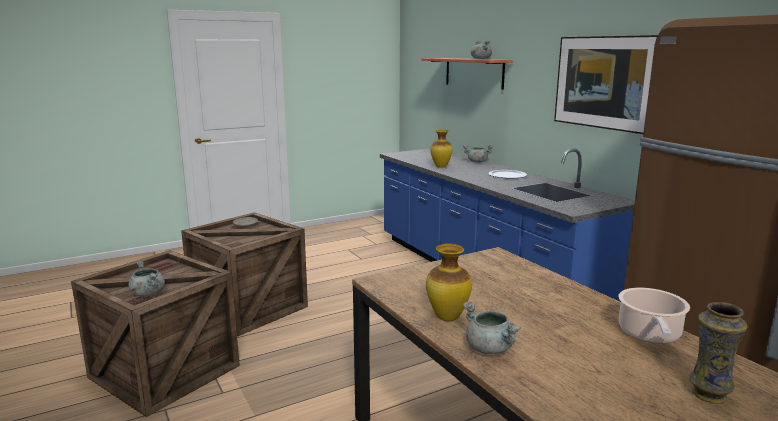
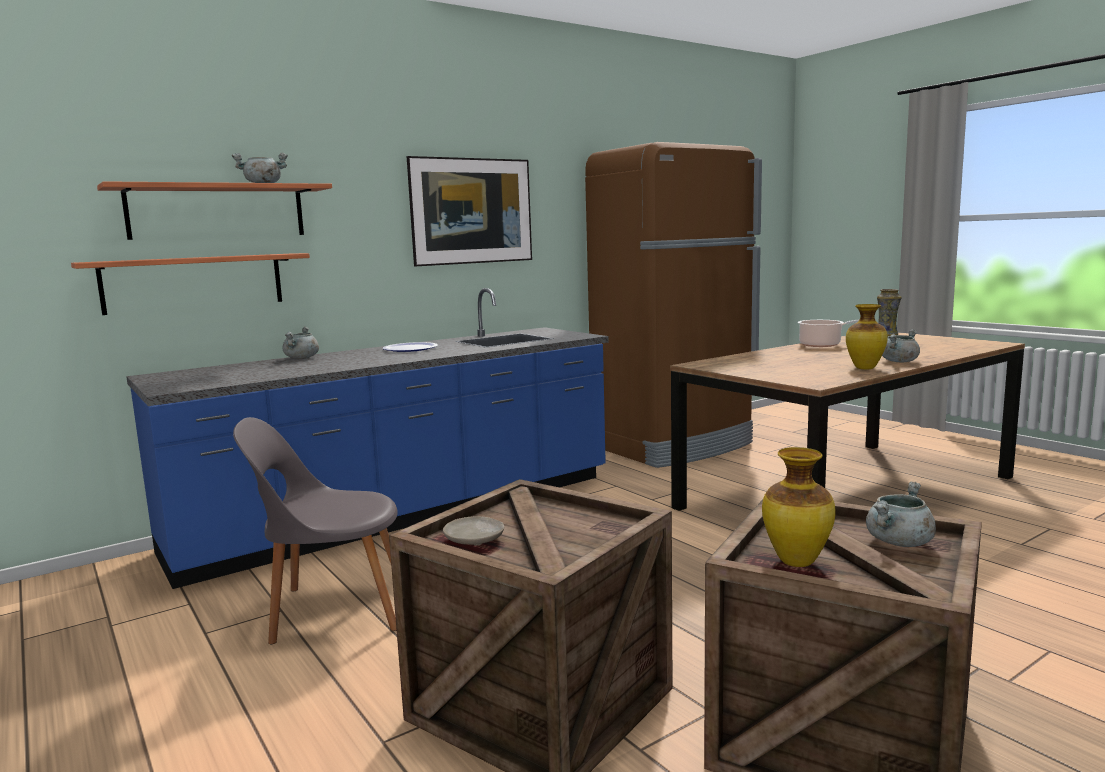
camera: 95 degrees left, 5 degrees down
vase [430,130,453,168] -> vase moved to [762,447,836,567]
none -> shelf [71,253,310,315]
none -> grey chair [233,417,398,644]

